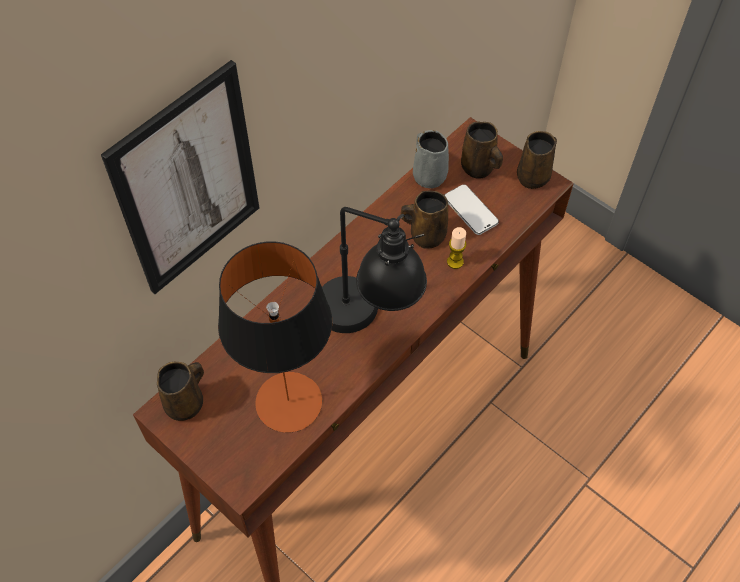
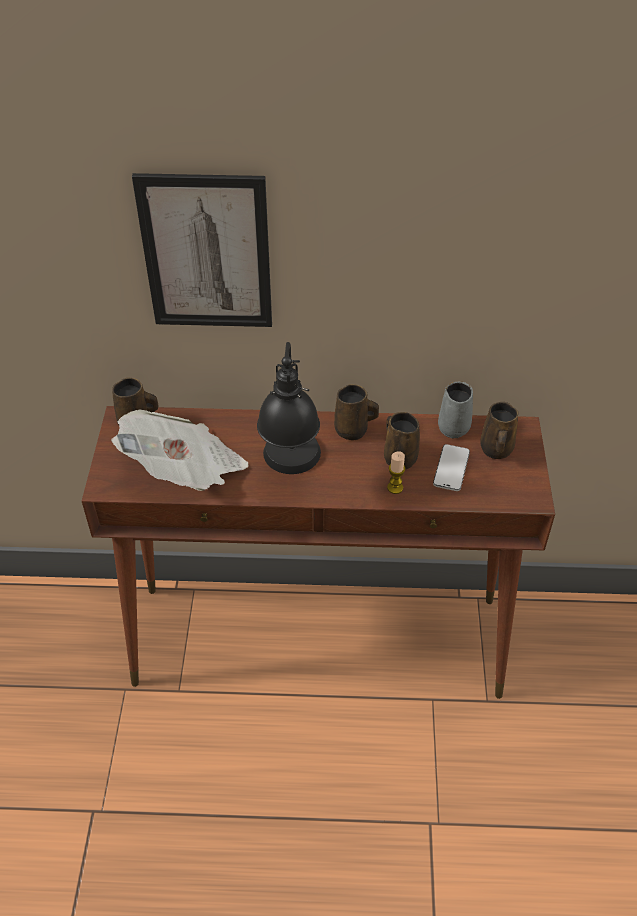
camera: 50 degrees right, 10 degrees down
table lamp [218,241,332,433] -> newspaper [111,409,248,491]
brown mug [517,131,557,189] -> brown mug moved to [334,384,379,440]

